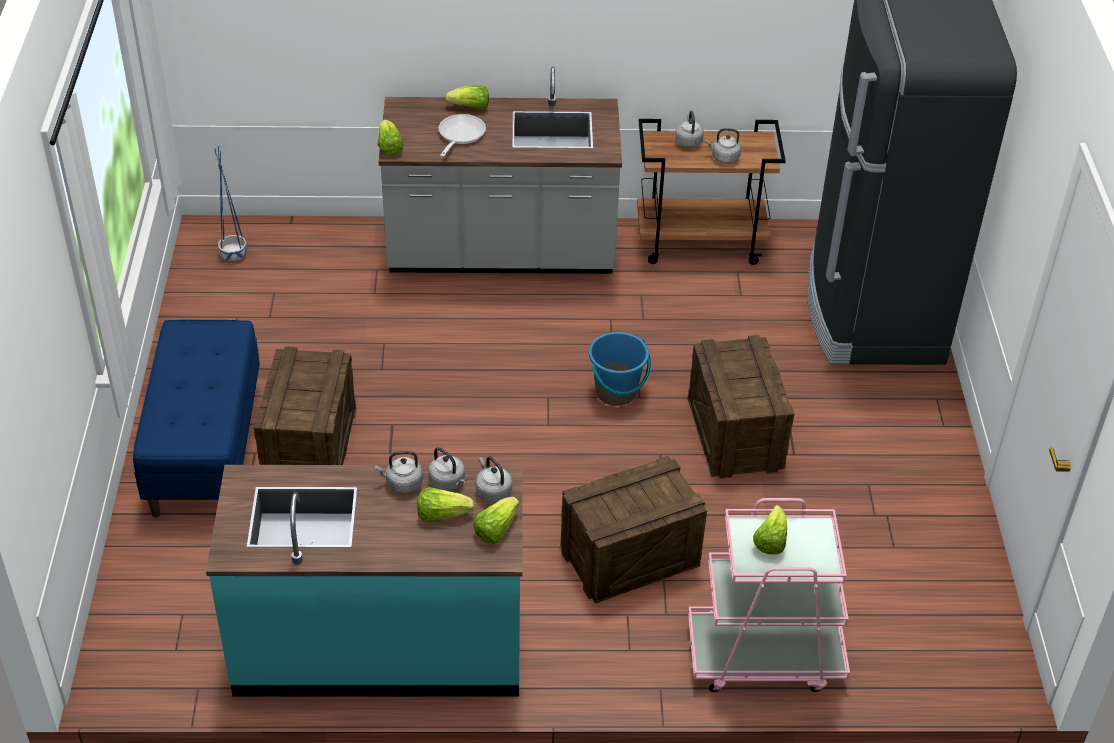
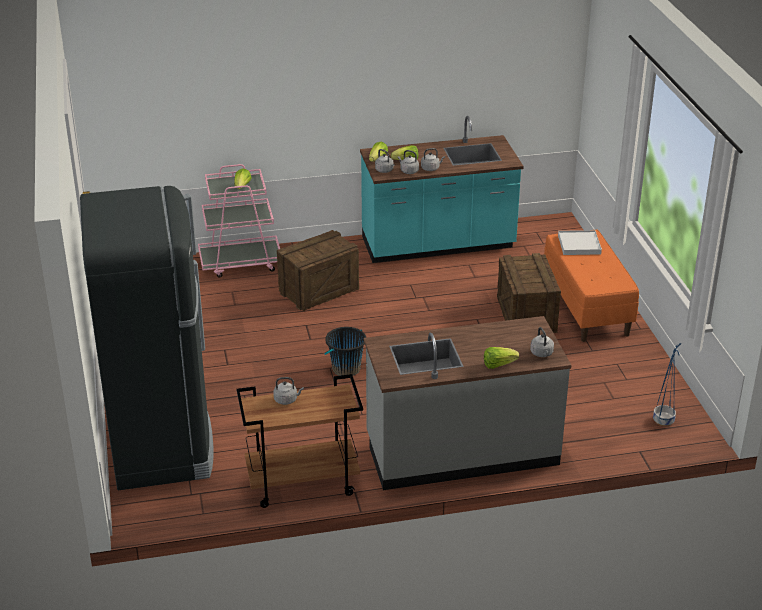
camera: 170 degrees right, 10 degrees down
blue bench [133,320,260,517] -> orange bench [544,230,639,342]
lettuce [378,120,403,156] -> none
frying pan [439,114,486,157] -> none
blue bucket [589,332,651,406] -> black bucket [324,327,366,376]
grey kettle [675,111,704,148] -> grey kettle moved to [530,327,554,357]
crate [688,335,795,479] -> none
none -> white tray [558,230,602,255]

